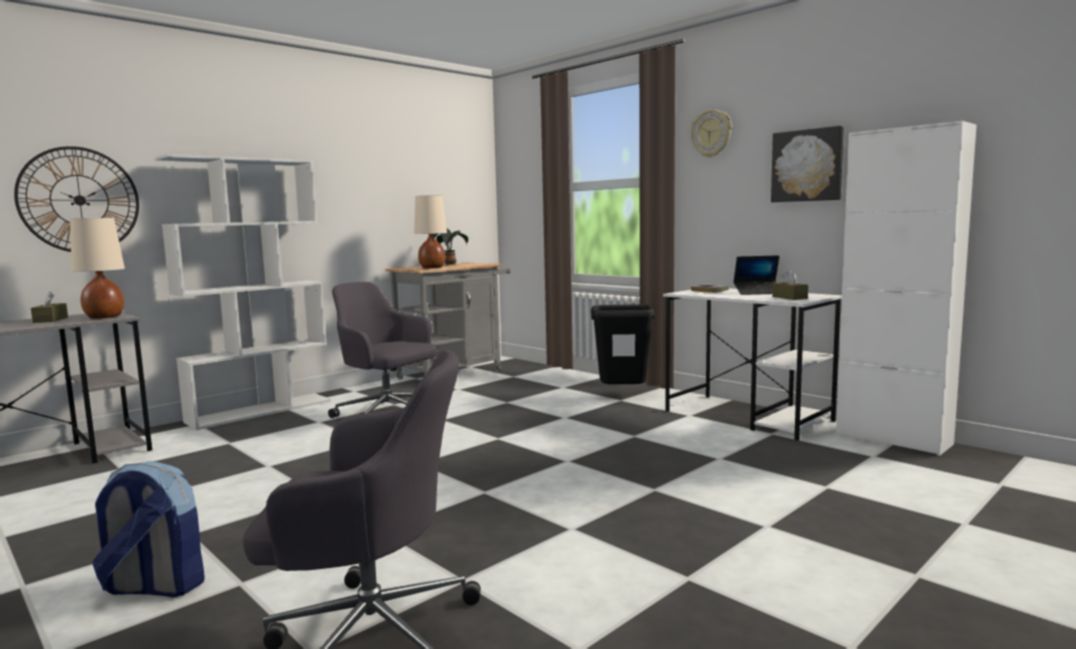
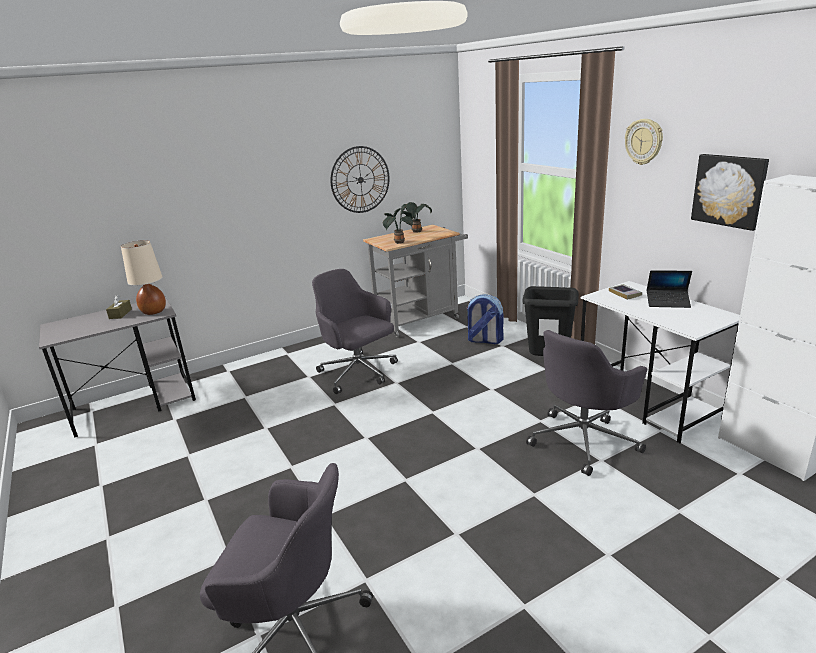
camera: 15 degrees right, 15 degrees up
wall clock [14,146,139,252] -> wall clock moved to [330,146,390,213]
backpack [92,461,205,598] -> backpack moved to [467,294,504,344]
white bookcase [155,154,331,430] -> none
beige table lamp [414,195,447,268] -> potted plant [383,208,413,244]
brown tissue box [772,270,808,300] -> none
none -> grey office chair [526,330,647,476]

